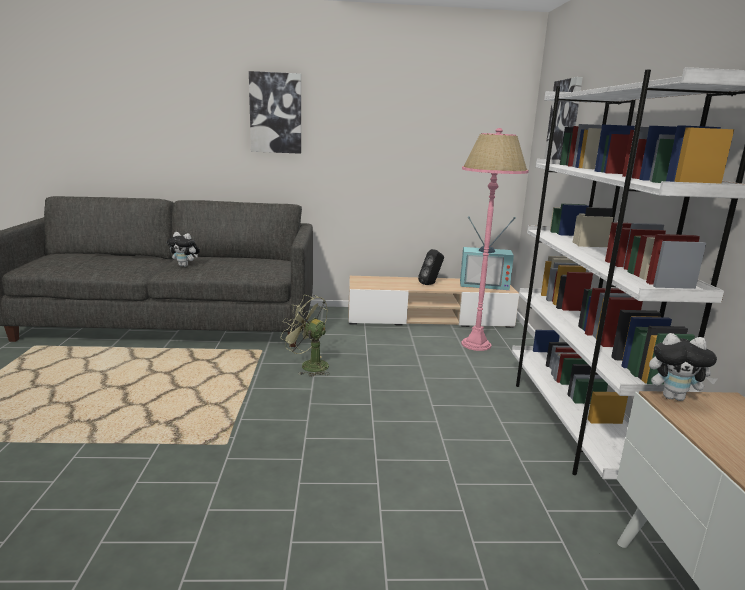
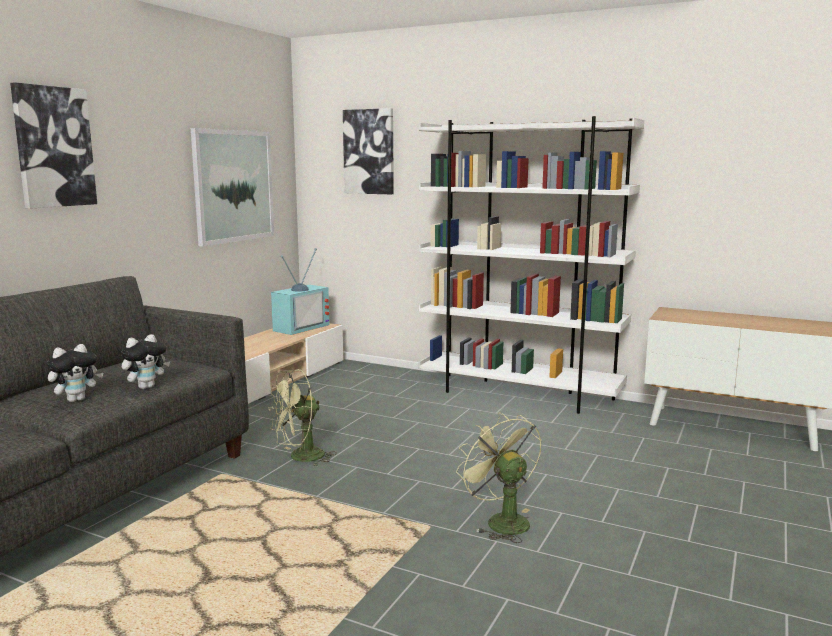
camera: 60 degrees left, 5 degrees down
black speaker [418,249,444,285] -> none
pink floor lamp [461,128,529,351] -> none
plush toy [649,333,717,401] -> plush toy moved to [121,334,170,389]
none -> picture [191,128,274,247]
none -> green fan [456,413,542,543]

